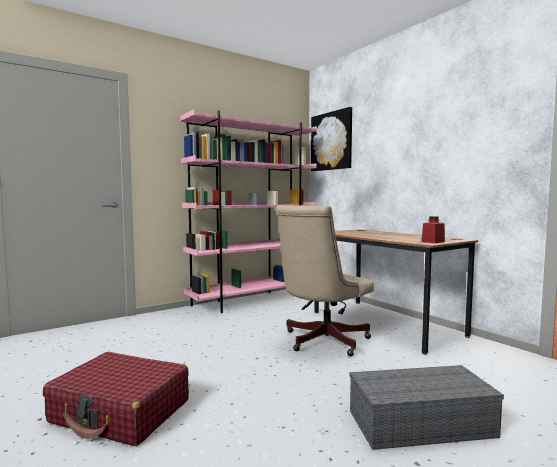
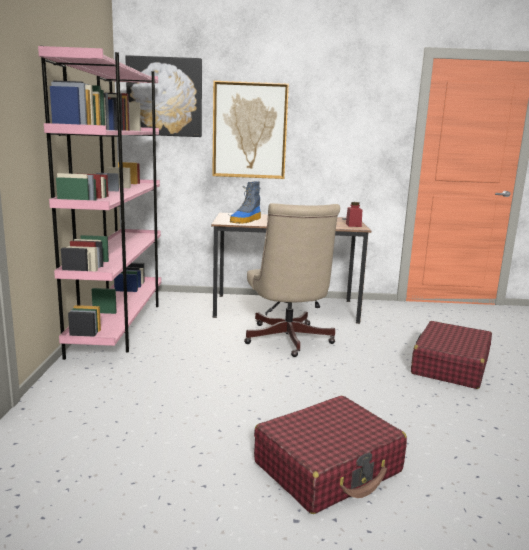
camera: 55 degrees left, 10 degrees up
grey storage box [349,365,504,450] -> red suitcase [411,321,492,389]
none -> picture [212,81,289,179]
none -> boot [230,181,261,224]

